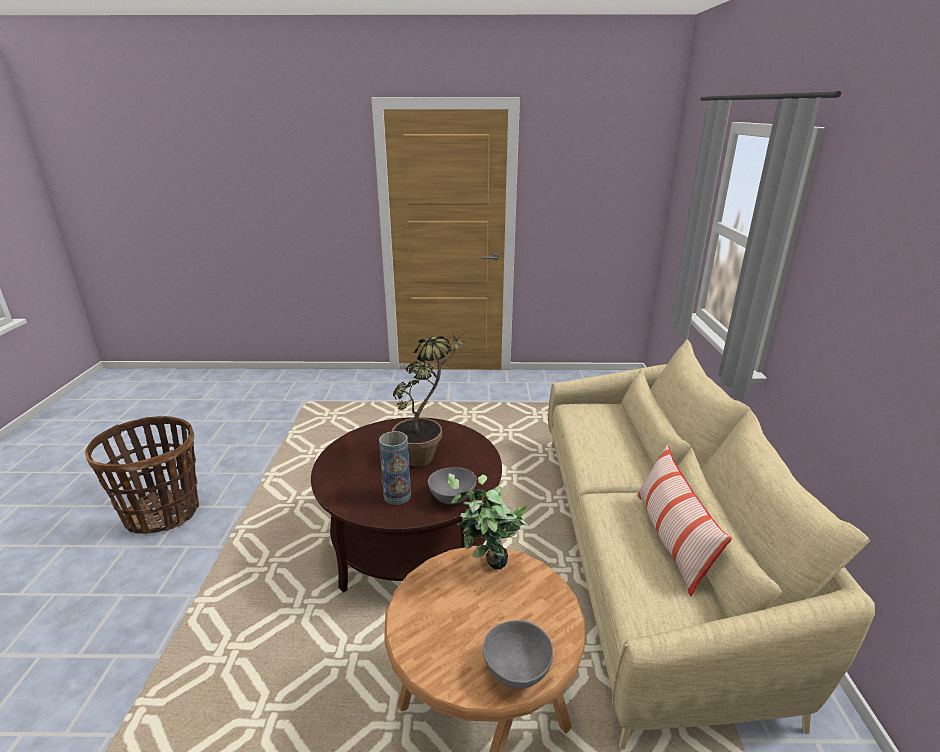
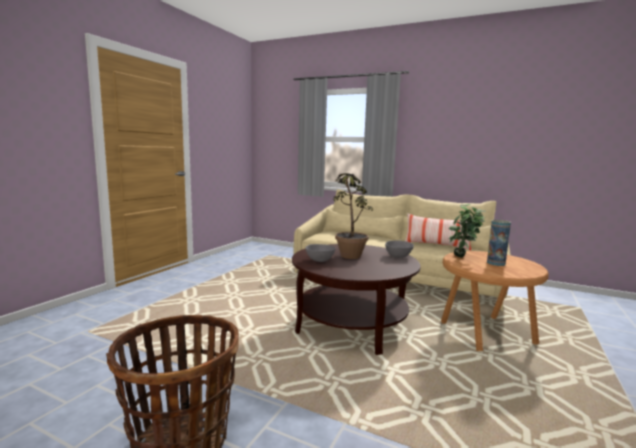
camera: 65 degrees left, 15 degrees down
vase [379,431,411,505] -> vase moved to [487,220,511,266]
grey bowl [483,620,553,689] -> grey bowl moved to [305,244,336,262]

